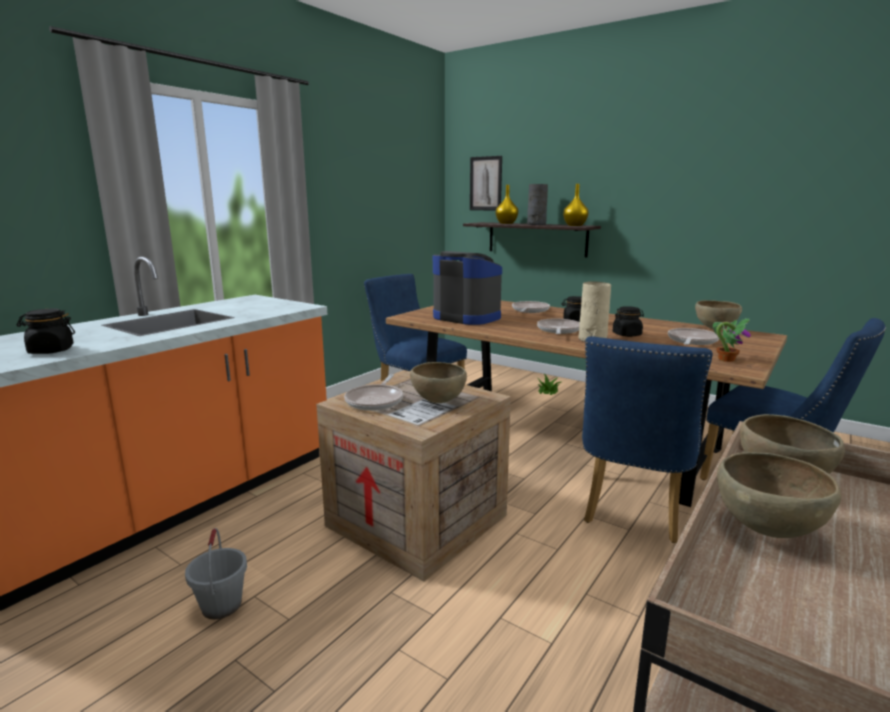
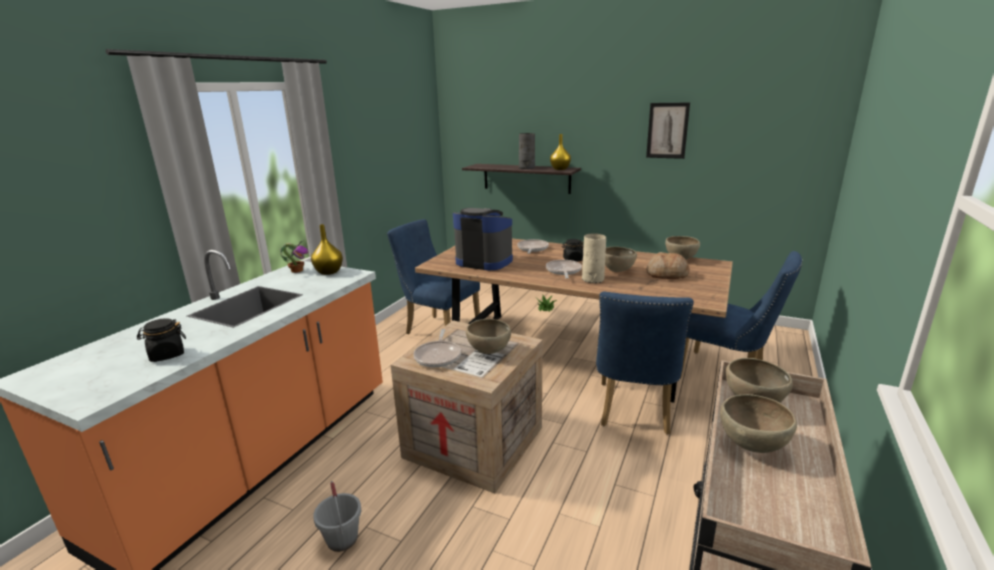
camera: 10 degrees left, 5 degrees up
picture [470,156,502,211] -> picture moved to [646,103,690,159]
yellow vase [496,185,518,224] -> yellow vase moved to [311,224,343,275]
black jar [613,306,644,337] -> brown bowl [605,247,637,272]
frying pan [668,328,719,345] -> bread [647,252,690,279]
potted plant [713,318,751,362] -> potted plant moved to [280,240,308,273]

